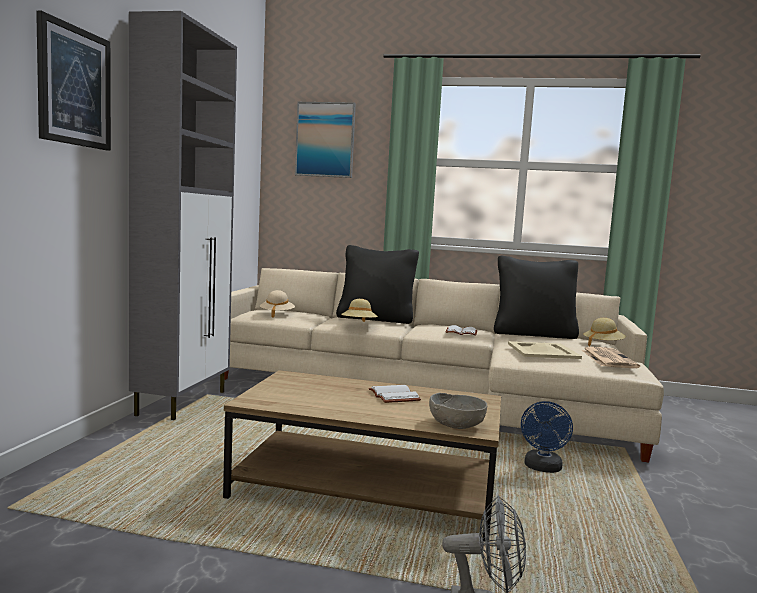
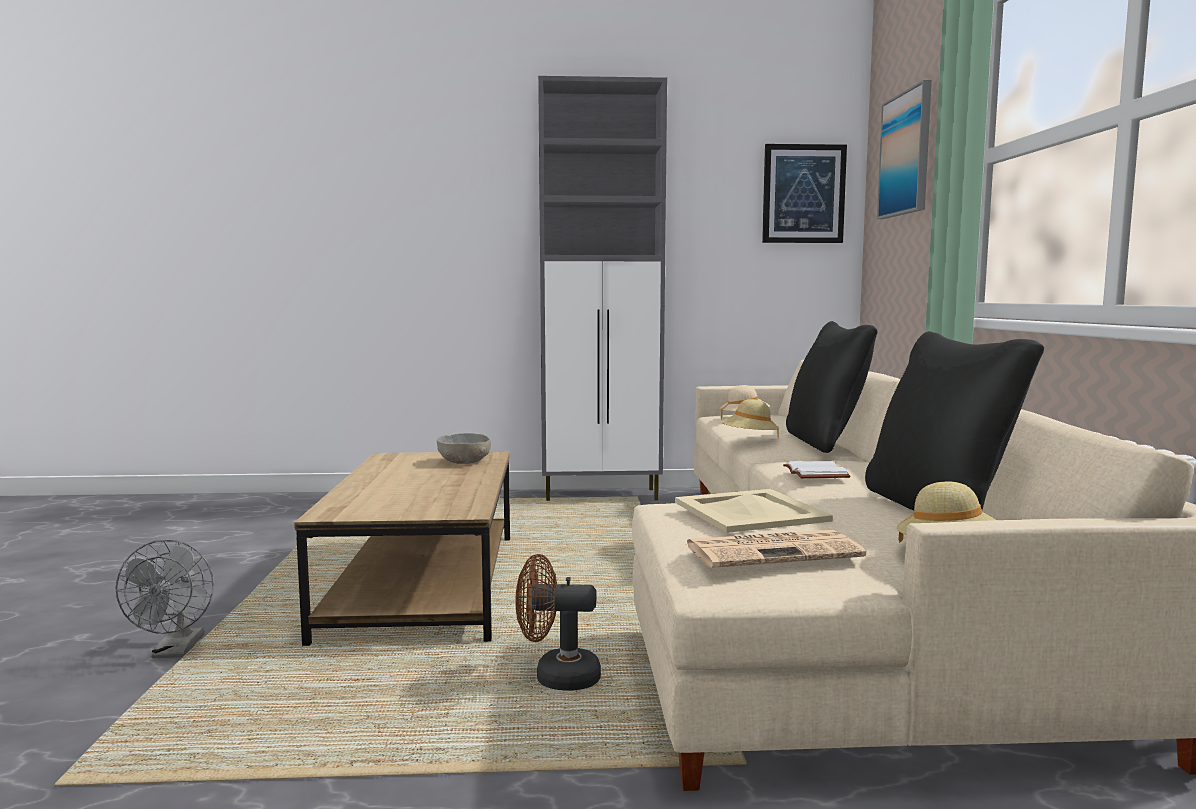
camera: 75 degrees right, 0 degrees up
picture [36,11,111,151] -> picture moved to [762,144,847,243]
white book [369,385,421,403] -> none
grey bowl [429,393,487,429] -> grey bowl moved to [437,433,491,464]
blue fan [521,401,573,473] -> brown fan [516,554,601,691]

